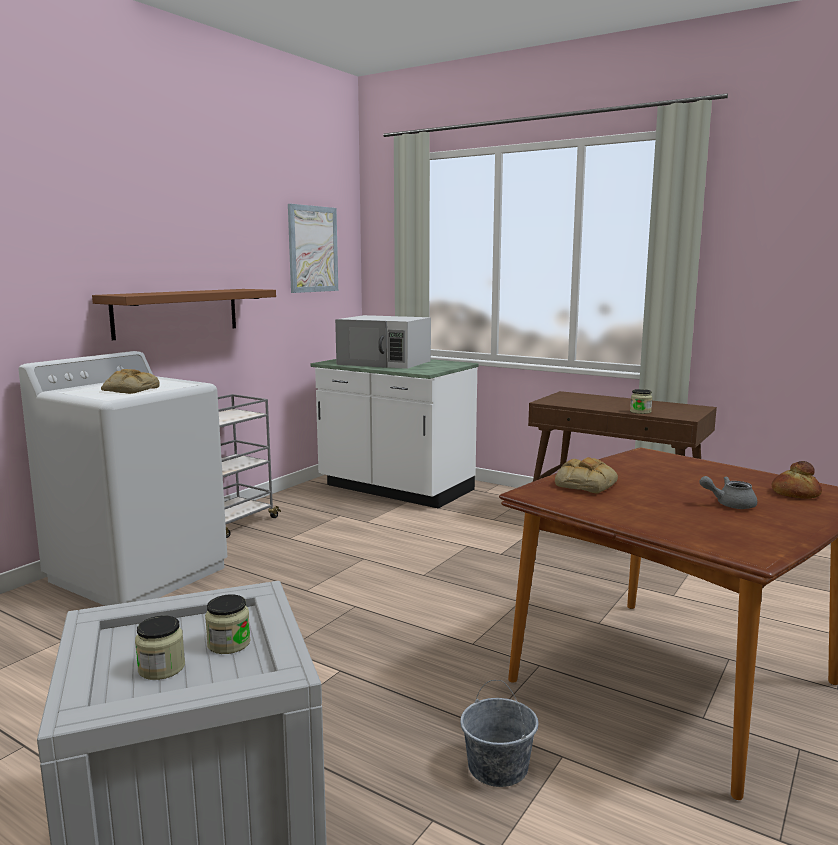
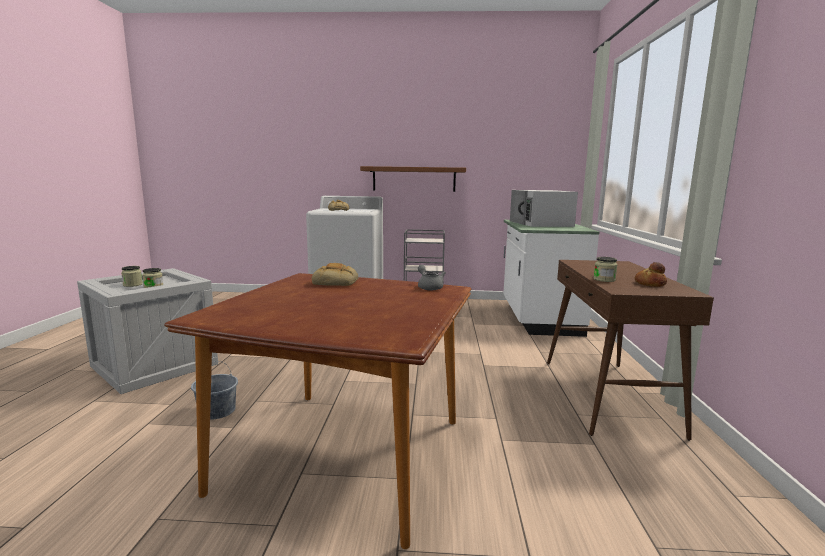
camera: 60 degrees right, 0 degrees up
picture [288,204,338,293] -> none
grey teapot [699,476,757,509] -> grey teapot moved to [418,265,446,290]
bread [772,461,822,499] -> bread moved to [635,262,667,287]

